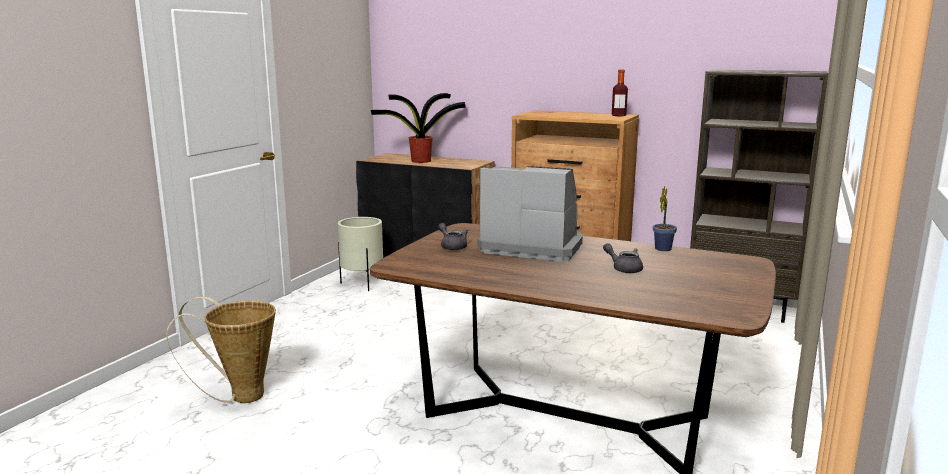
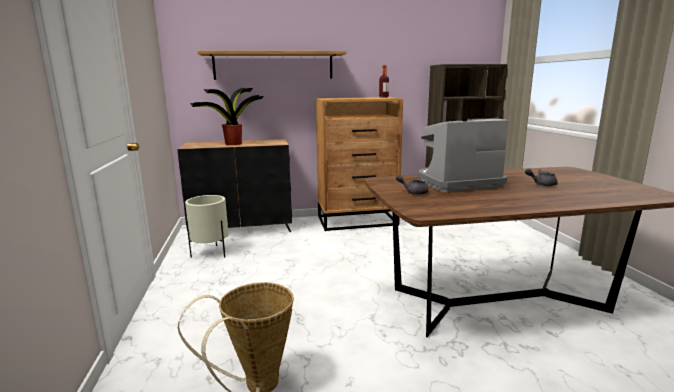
camera: 35 degrees left, 0 degrees up
potted plant [653,186,677,251] -> none
none -> shelf [198,51,346,80]

